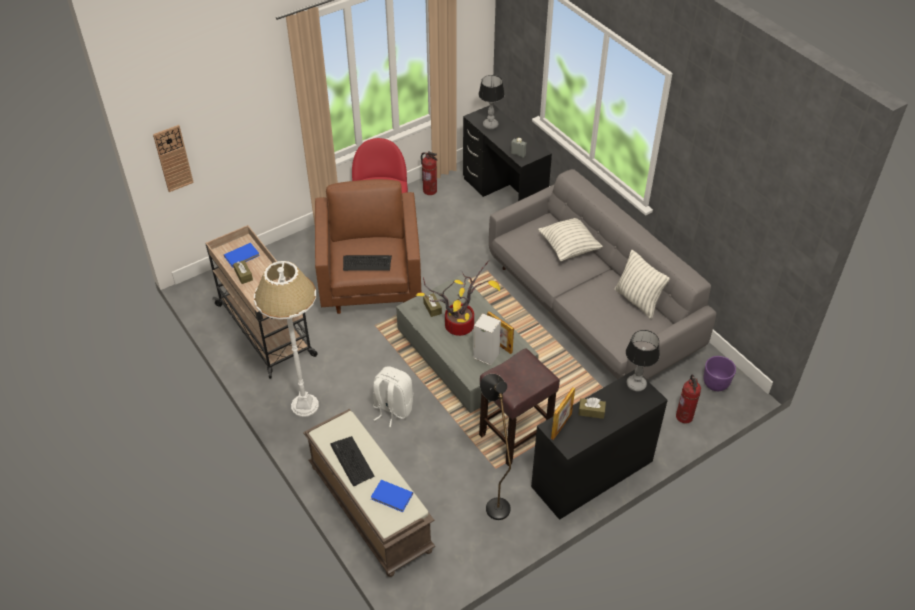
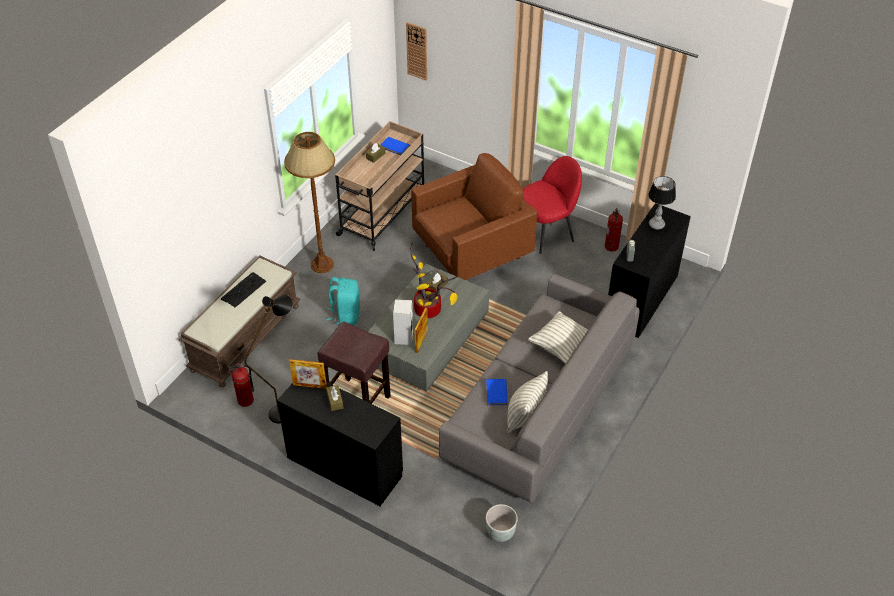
camera: 65 degrees right, 0 degrees up
white floor lamp [254,261,319,417] -> brown floor lamp [284,132,335,273]
keyboard [343,255,392,271] -> none
blue book [371,480,413,512] -> blue book moved to [486,379,508,405]
white backpack [373,366,413,427] -> turquoise backpack [326,277,360,325]
table lamp [626,330,660,391] -> none
fire extinguisher [676,374,701,424] -> fire extinguisher moved to [228,363,254,407]
purple planter [703,356,736,391] -> grey planter [486,504,518,542]

